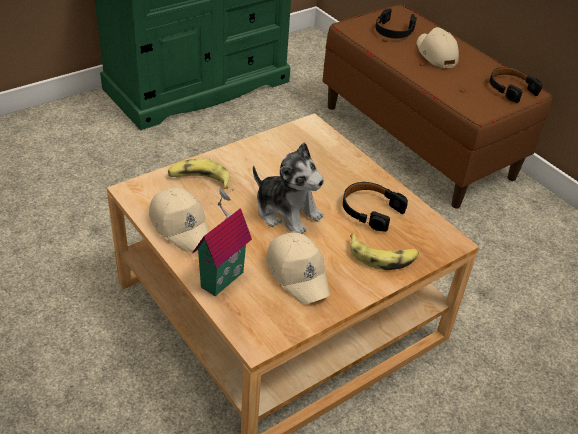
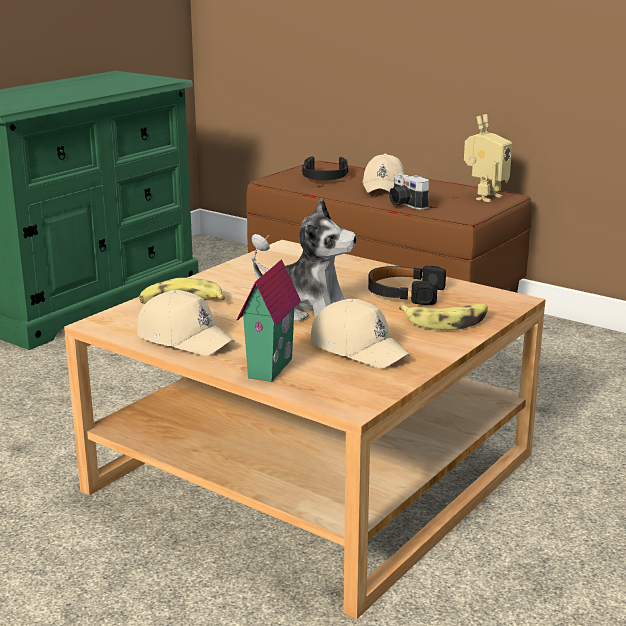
camera: 15 degrees left, 20 degrees down
beige cap [417,27,459,68] -> beige cap turned 135 degrees counterclockwise [362,154,404,193]
black headphones [490,67,542,103] -> toy robot [464,114,512,202]
none -> camera [389,174,429,210]

